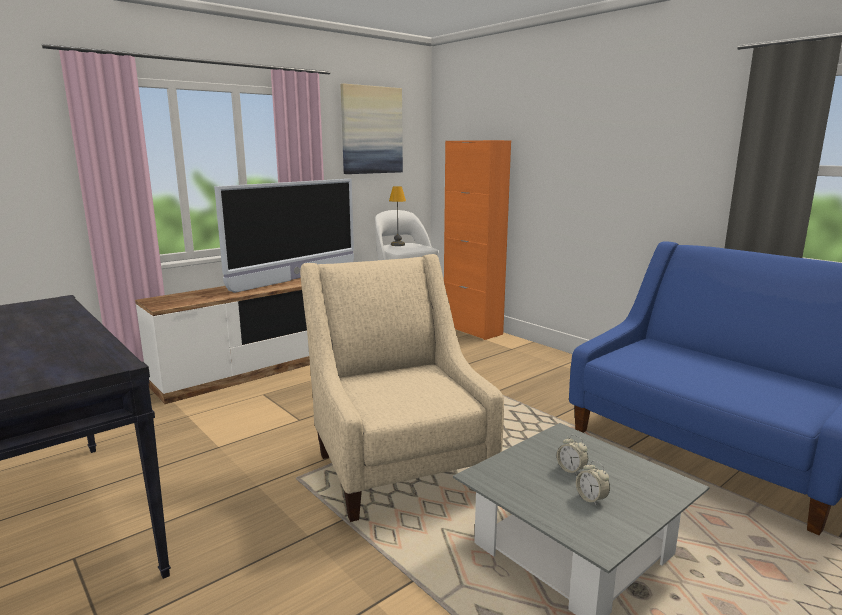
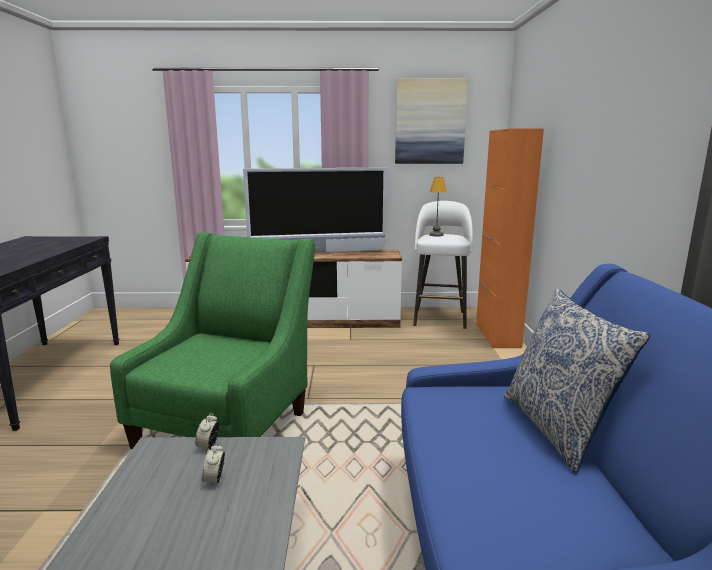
camera: 40 degrees right, 0 degrees up
beige armchair [300,254,504,522] -> green armchair [110,232,315,449]
alarm clock [576,461,610,506] -> alarm clock moved to [195,413,219,451]
none -> pillow [504,289,651,474]

